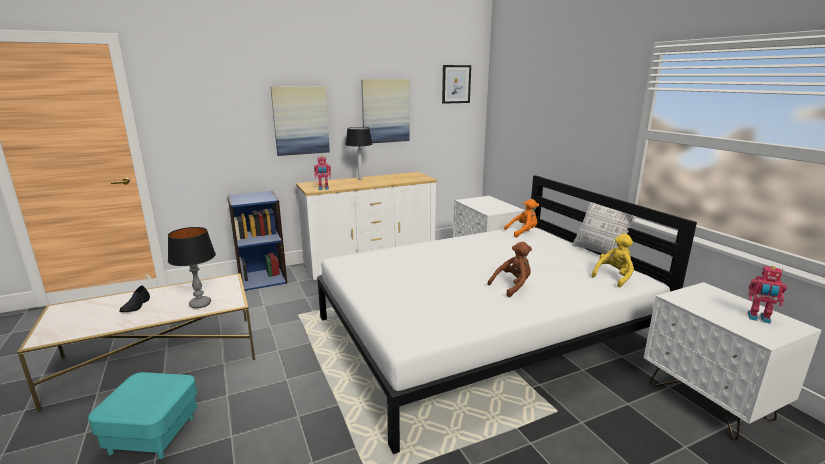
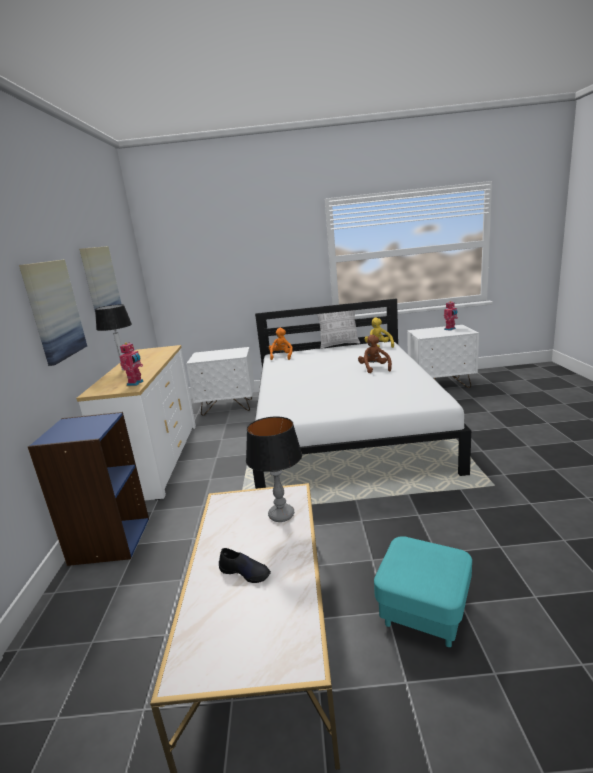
camera: 65 degrees left, 0 degrees up
picture [442,65,471,104] -> none

